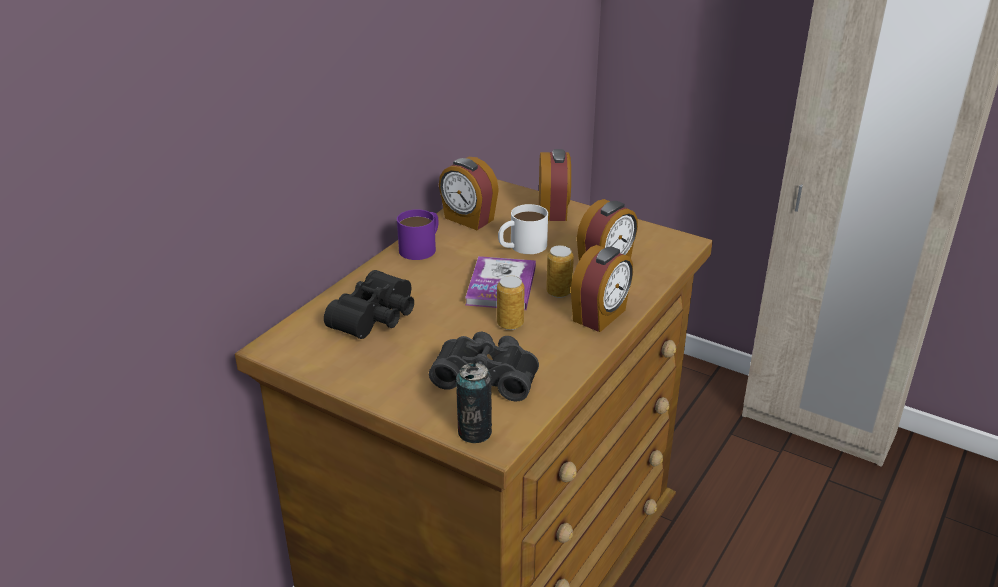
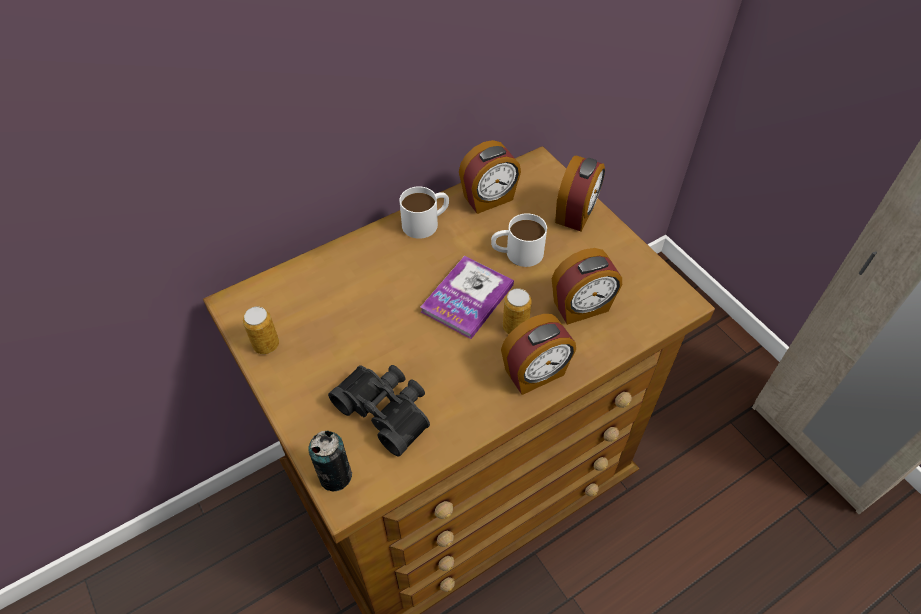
camera: 25 degrees right, 20 degrees up
black binoculars [324,270,414,339] -> none
purple mug [397,209,438,260] -> white mug [400,186,449,239]
alarm clock [439,157,499,230] -> alarm clock turned 90 degrees counterclockwise [459,140,521,214]
can [497,275,525,330] -> can moved to [243,306,279,354]

